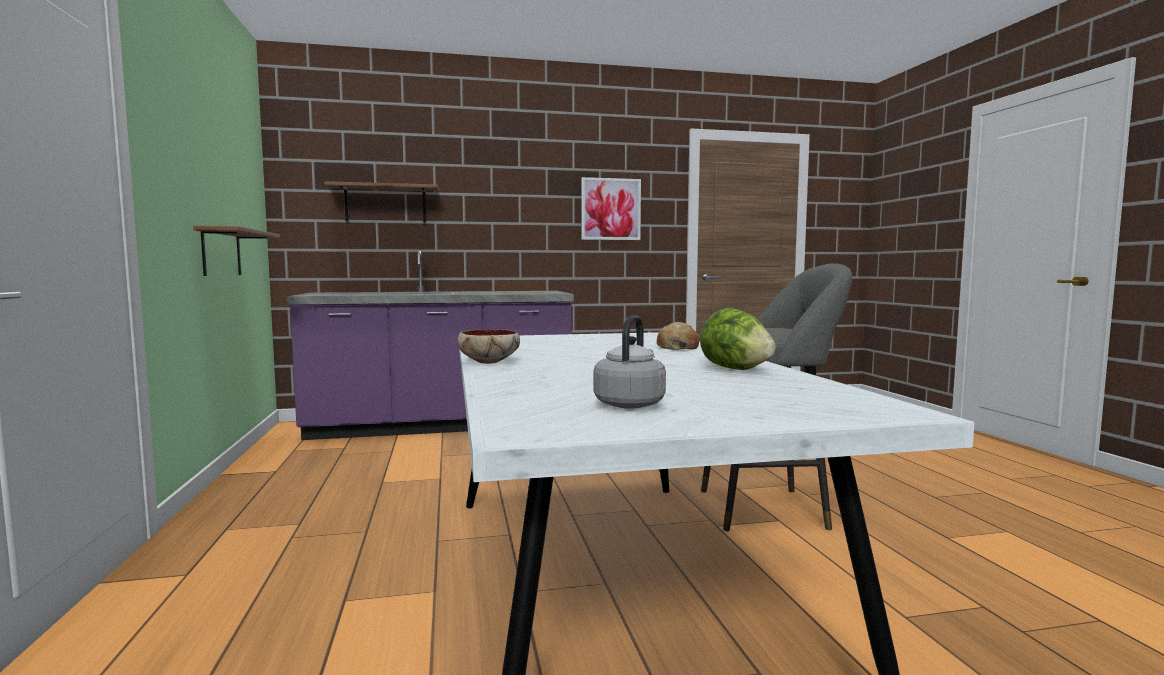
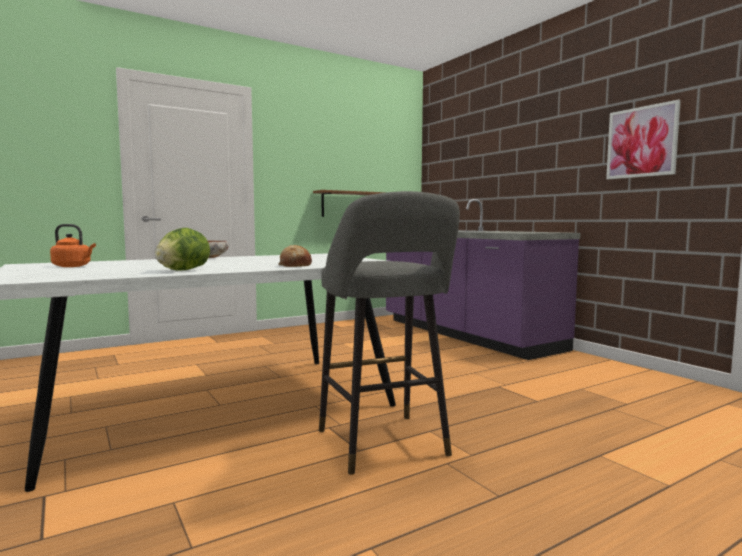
camera: 70 degrees right, 0 degrees up
brown shelf [324,181,439,222] -> none
grey kettle [593,316,666,409] -> orange kettle [50,224,96,267]

